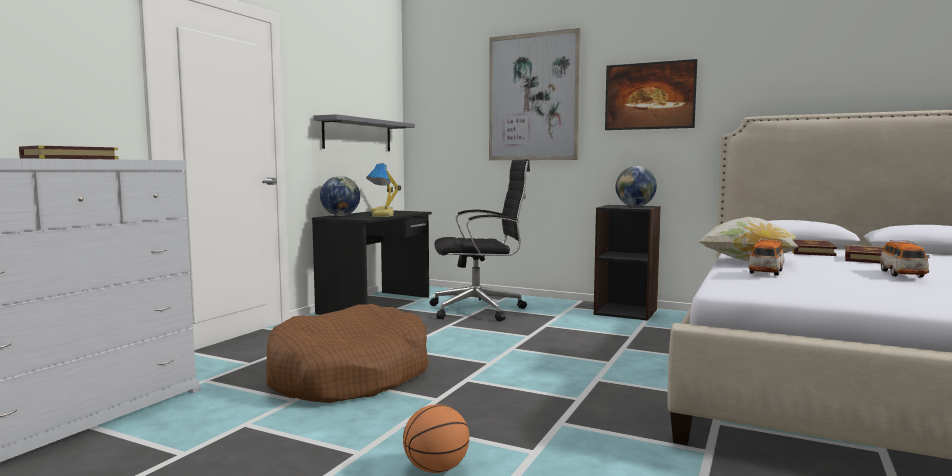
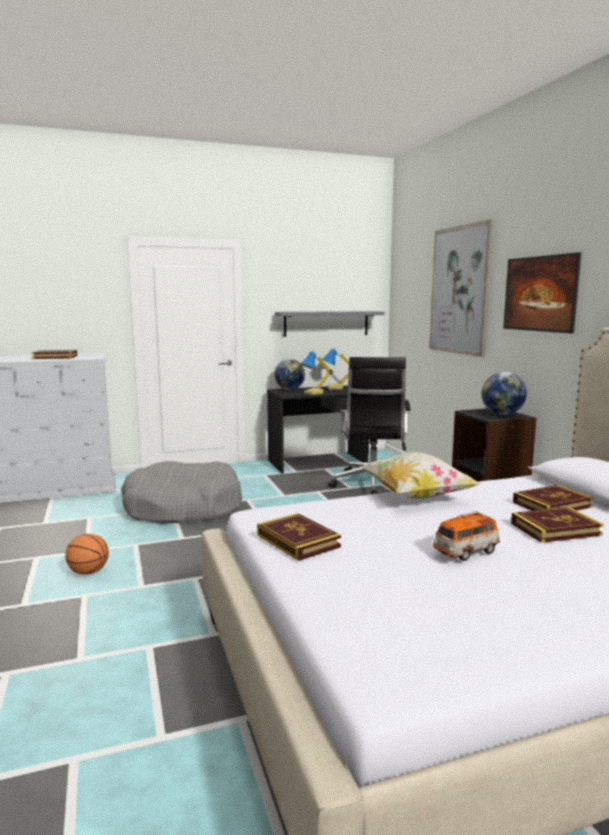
camera: 45 degrees right, 5 degrees up
brown dog bed [266,304,429,403] -> grey dog bed [121,461,242,524]
black office chair [430,159,530,321] -> black office chair turned 60 degrees clockwise [329,357,411,494]
toy car [748,238,785,276] -> none
none -> book [257,513,341,561]

